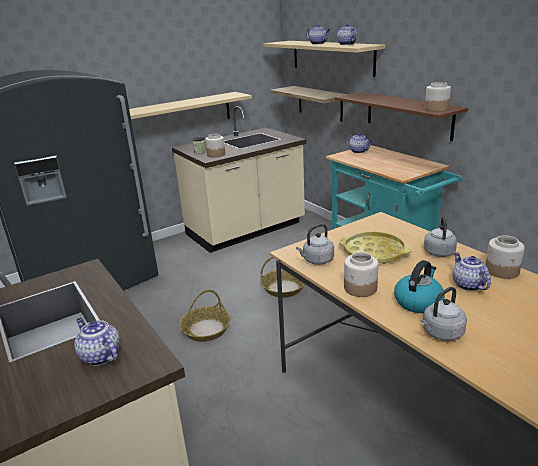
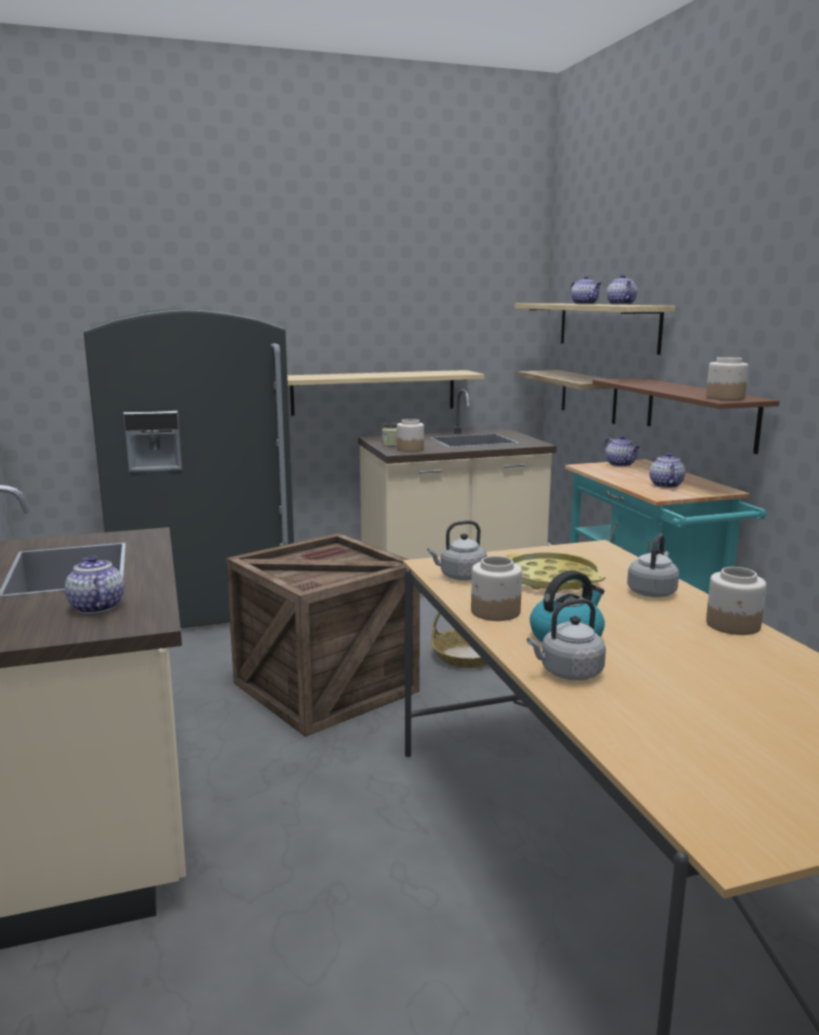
camera: 15 degrees right, 10 degrees down
basket [179,290,231,342] -> crate [226,533,420,737]
teapot [453,252,491,291] -> teapot moved to [649,453,685,488]

